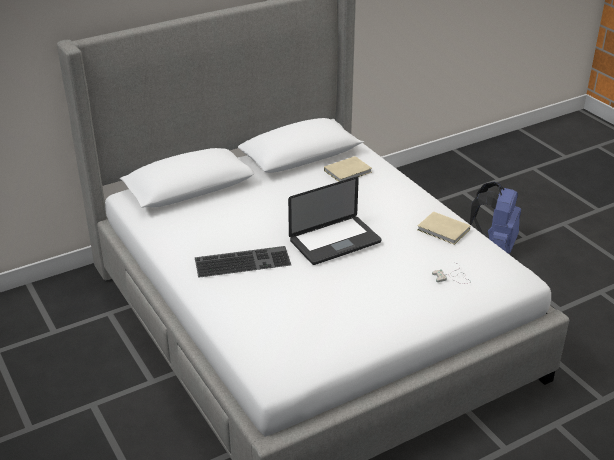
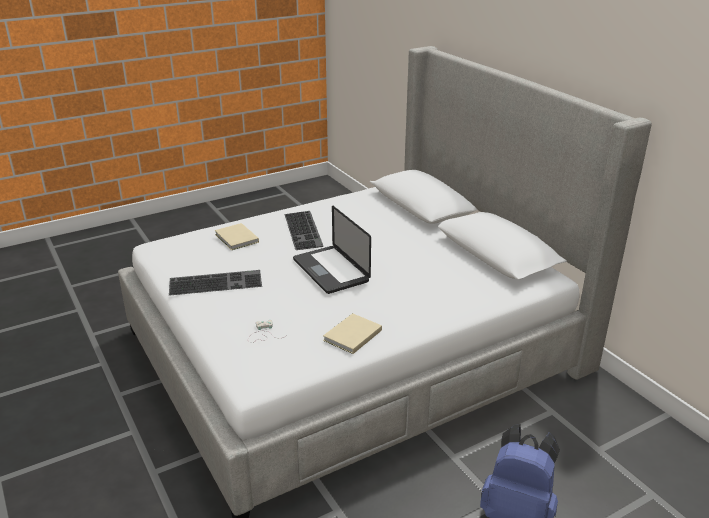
camera: 90 degrees right, 5 degrees down
beige book [324,156,372,182] -> beige book moved to [215,223,259,250]
none -> keyboard [169,270,262,296]

